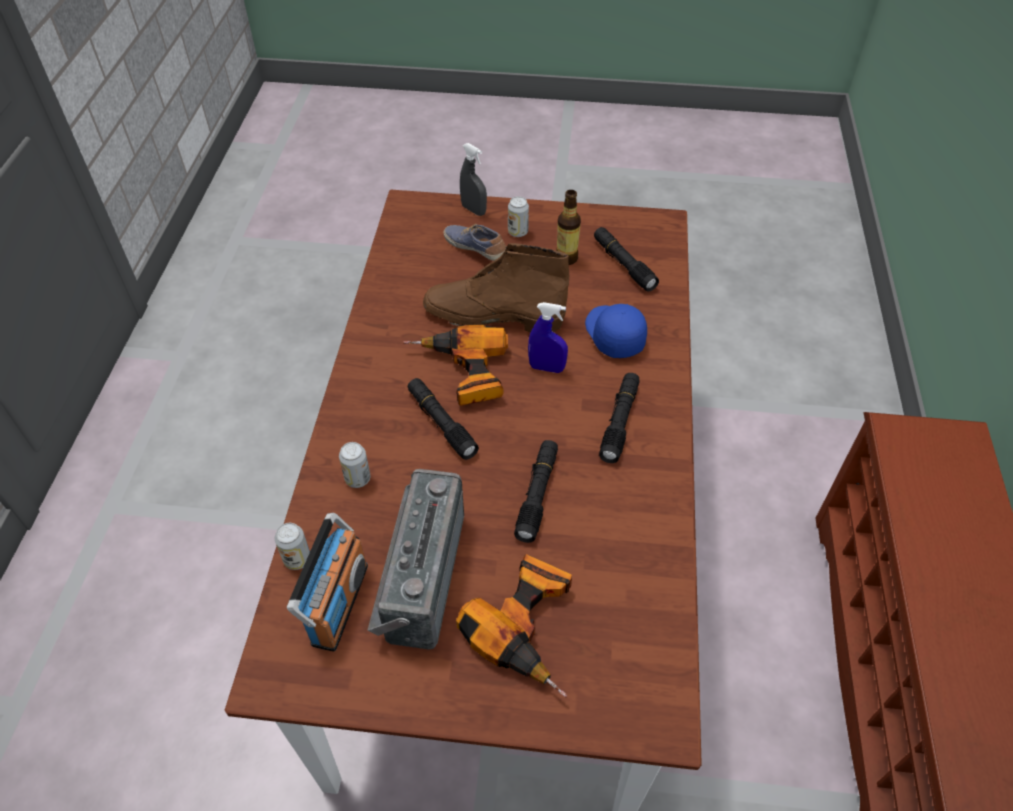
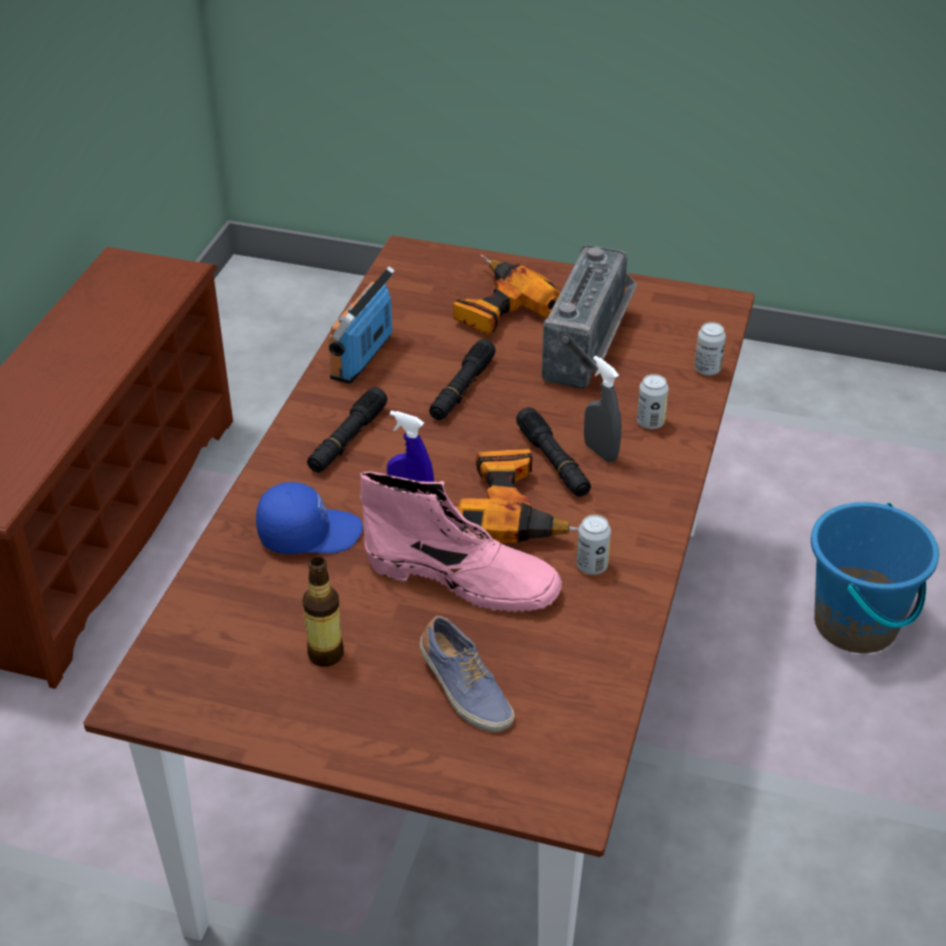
camera: 170 degrees left, 10 degrees down
radio [287,513,368,652] -> radio moved to [328,266,395,384]
brown boot [423,243,569,332] -> pink boot [360,471,562,613]
grey spray bottle [460,143,487,216] -> grey spray bottle moved to [584,356,622,462]
can [508,196,529,237] -> can moved to [577,515,611,575]
blue cap [585,304,647,358] -> blue cap turned 90 degrees counterclockwise [256,482,363,554]
black flashlight [594,227,659,292] -> none
none -> blue bucket [811,502,939,653]

